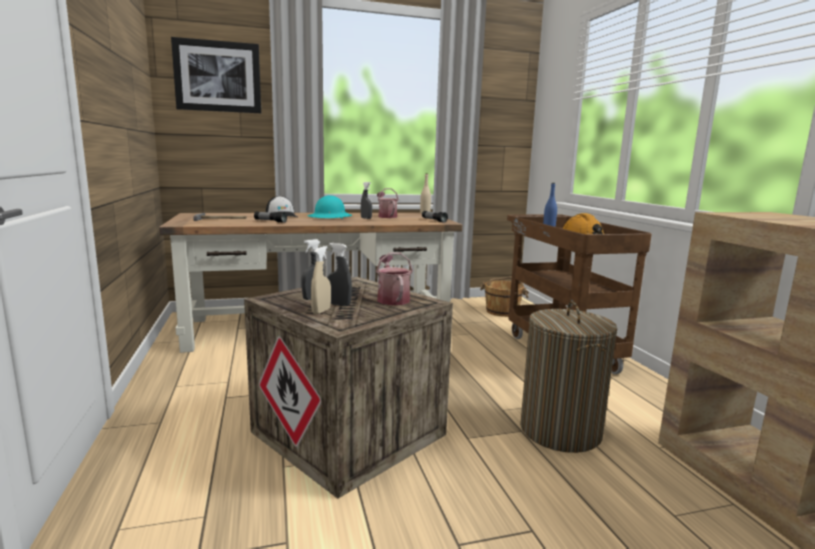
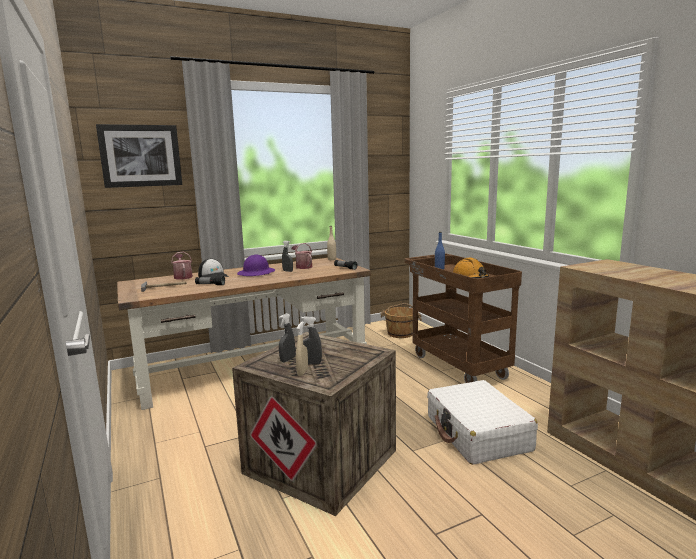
camera: 10 degrees left, 0 degrees up
turquoise hard hat [308,195,352,219] -> purple hard hat [237,255,275,276]
watering can [376,252,413,305] -> watering can moved to [171,252,193,280]
laundry basket [520,301,618,453] -> white suitcase [427,380,538,465]

